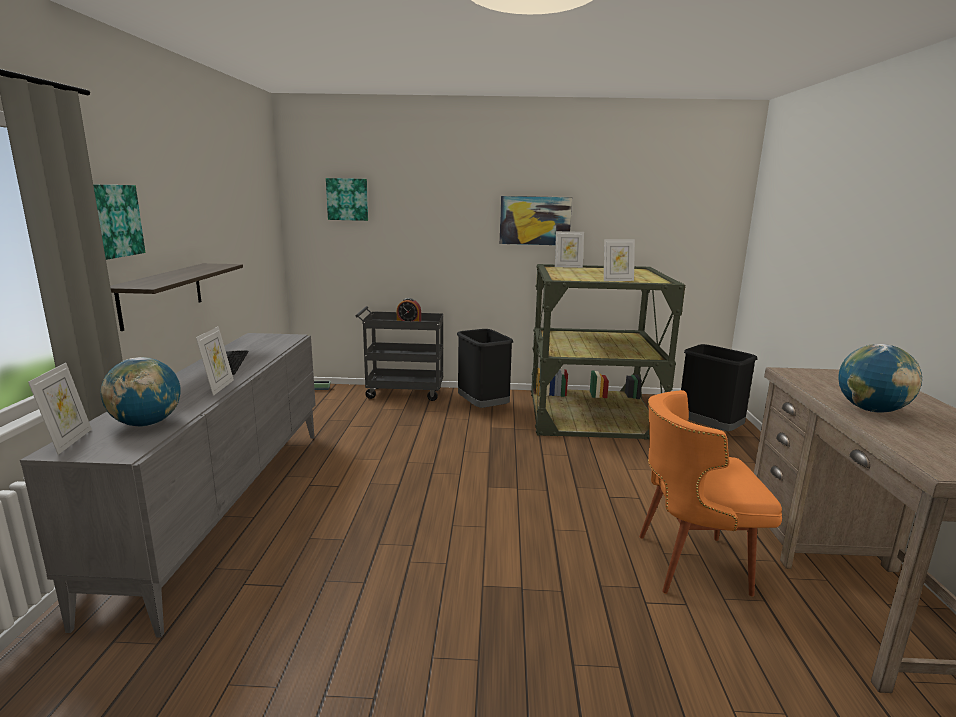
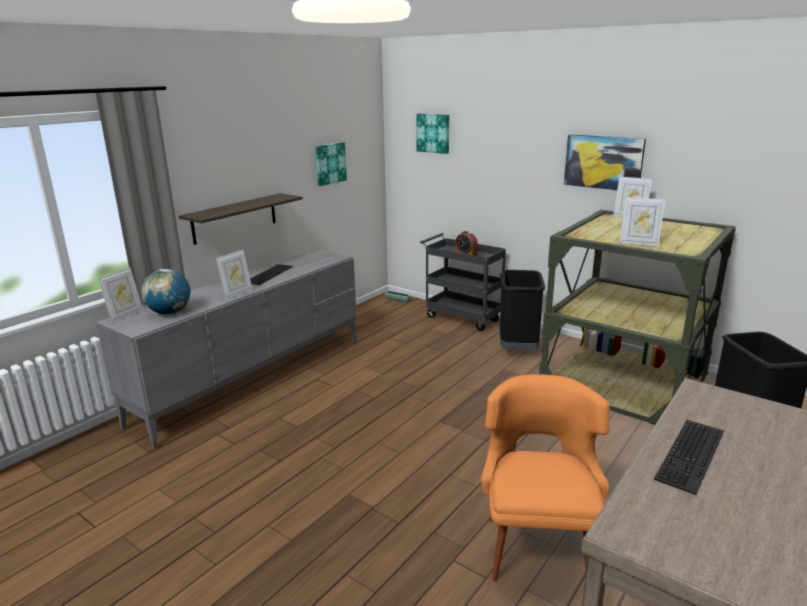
camera: 35 degrees right, 5 degrees up
picture [93,185,145,260] -> picture moved to [316,142,347,186]
orange chair [639,390,782,597] -> orange chair turned 60 degrees clockwise [481,374,609,581]
globe [838,344,922,413] -> keyboard [654,420,724,495]

